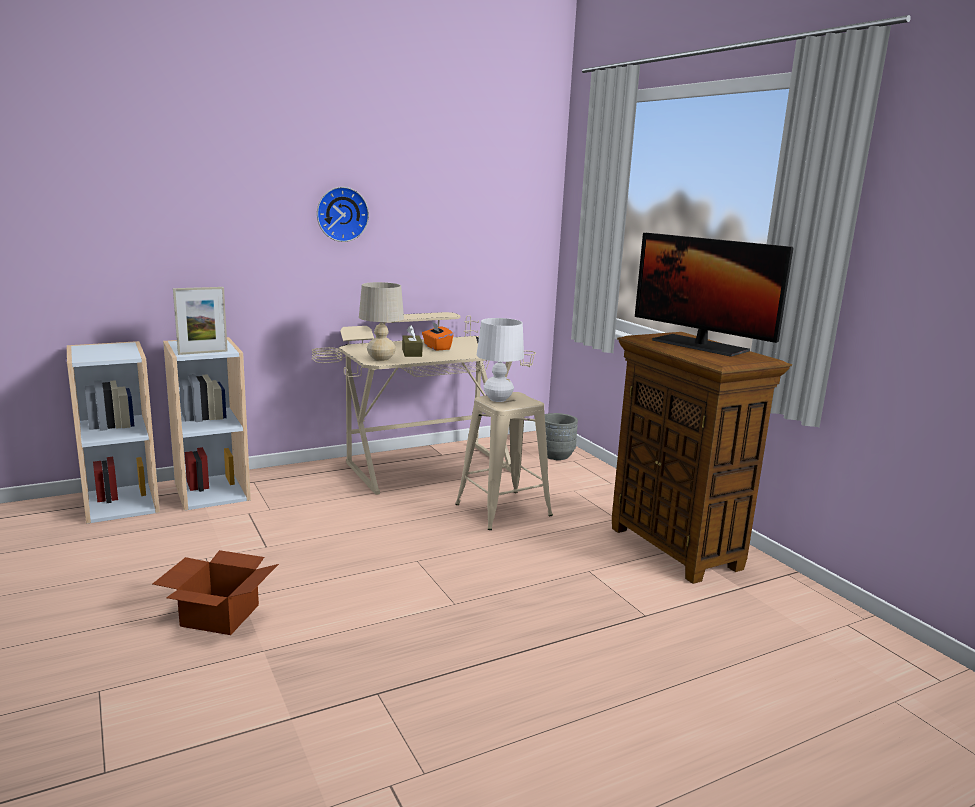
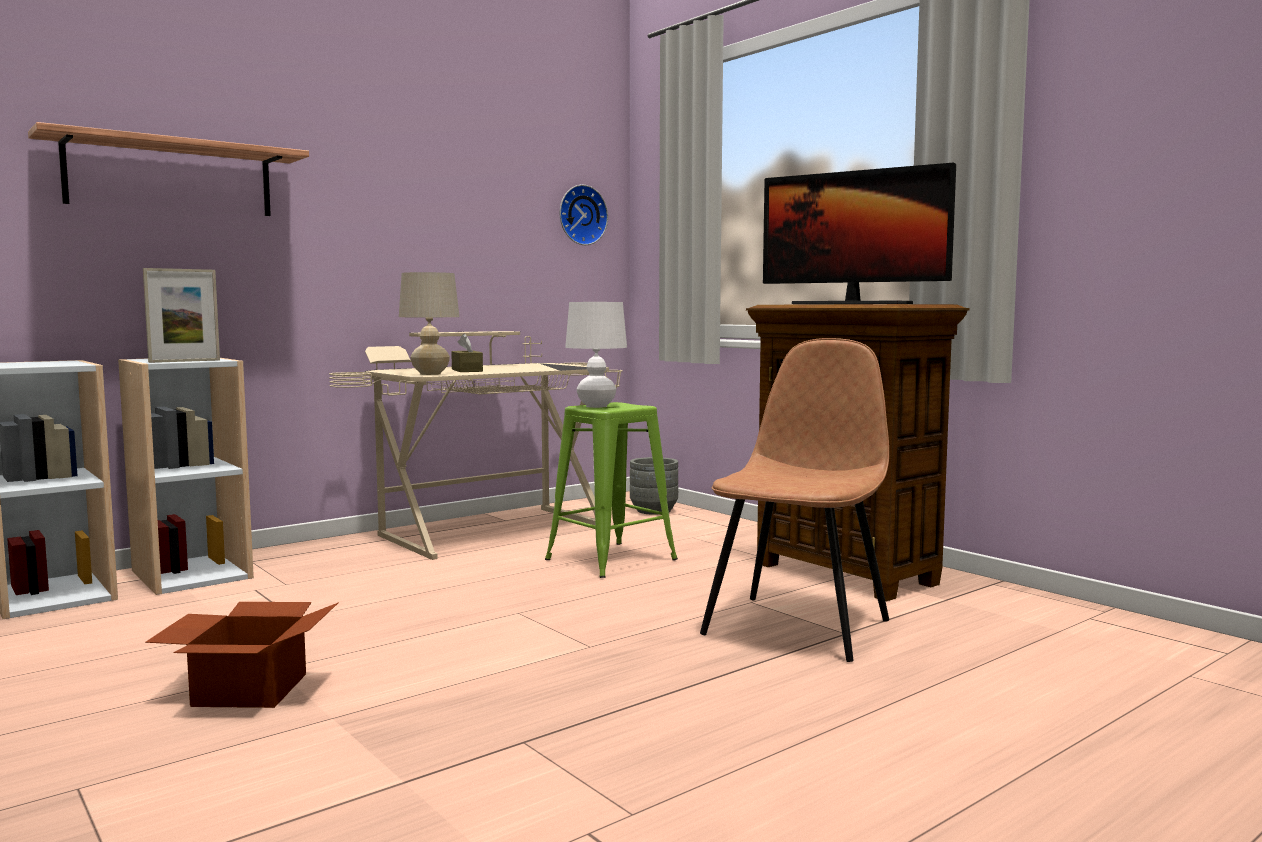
camera: 10 degrees left, 10 degrees down
wall clock [317,187,369,242] -> wall clock moved to [560,185,608,245]
orange tissue box [422,322,453,351] -> none
beige stool [455,392,553,530] -> green stool [545,402,678,578]
none -> shelf [28,122,309,216]
none -> brown chair [700,338,889,662]

